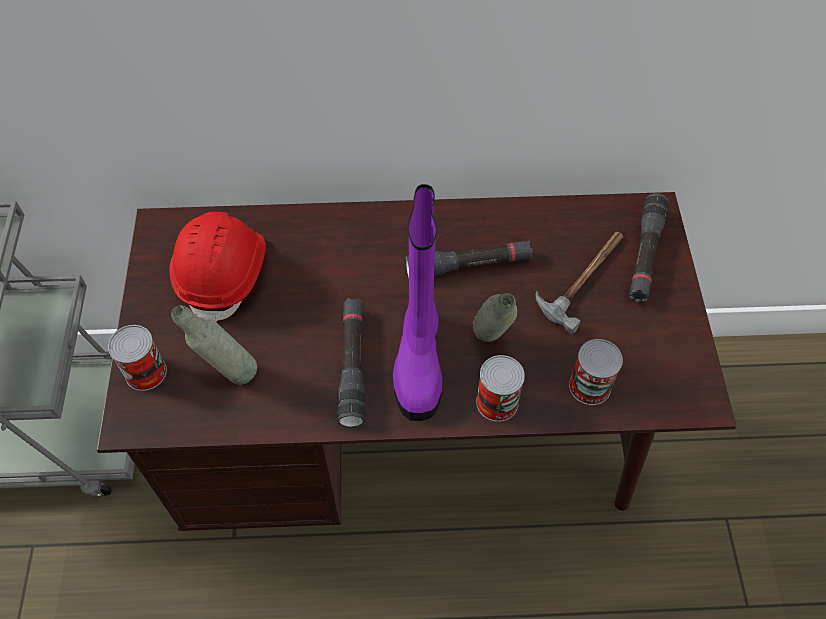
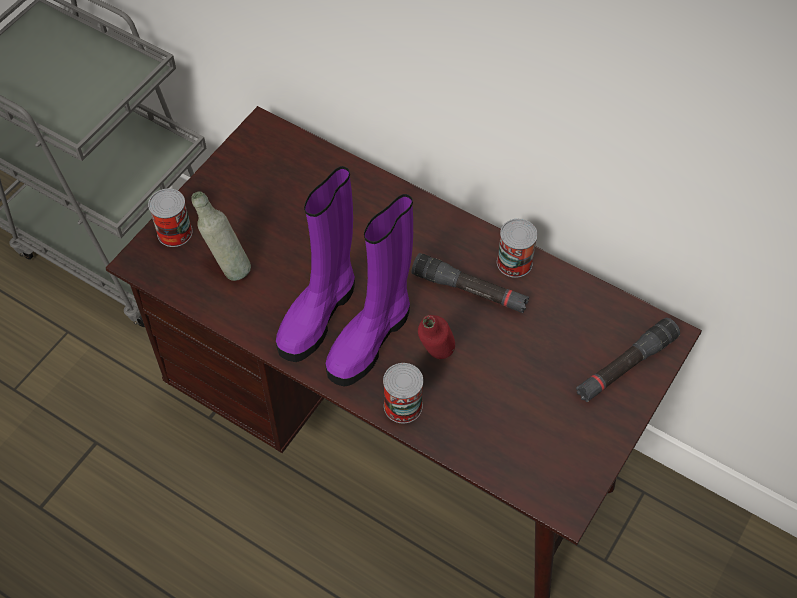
camera: 35 degrees right, 0 degrees up
red hard hat [169,212,266,322] -> none
black flashlight [337,298,365,427] -> purple boot [276,166,355,362]
grey bottle [473,293,517,342] -> red bottle [418,315,455,359]
hammer [536,232,623,334] -> none
can [569,339,623,405] -> can moved to [497,219,538,278]

